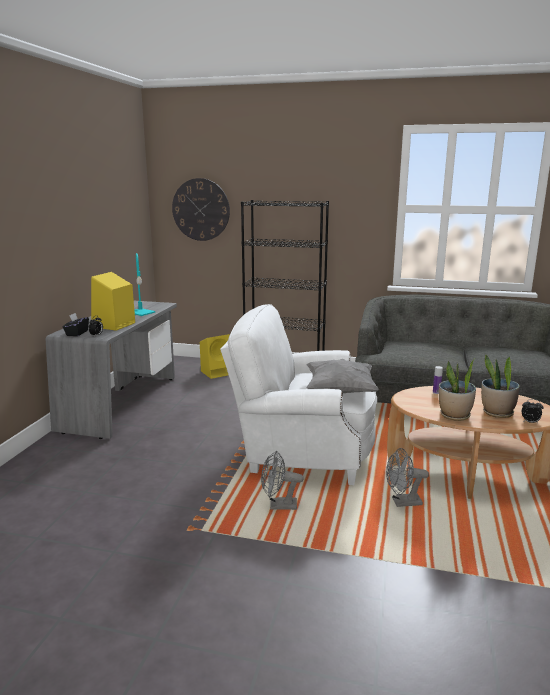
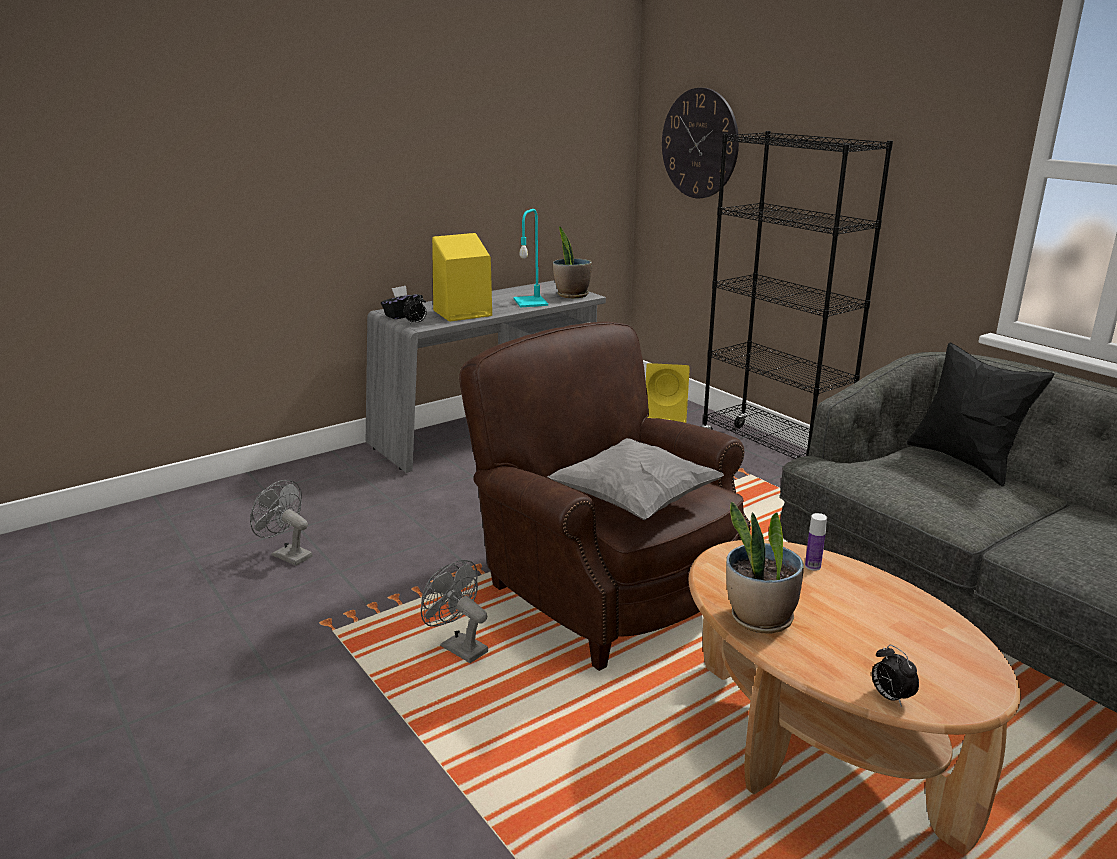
camera: 40 degrees right, 5 degrees up
white armchair [220,304,377,485] -> brown armchair [459,321,751,671]
grey fan [386,448,429,507] -> grey fan moved to [250,480,312,566]
potted plant [481,355,520,418] -> potted plant moved to [553,226,592,298]
none -> black pillow [907,343,1054,486]

